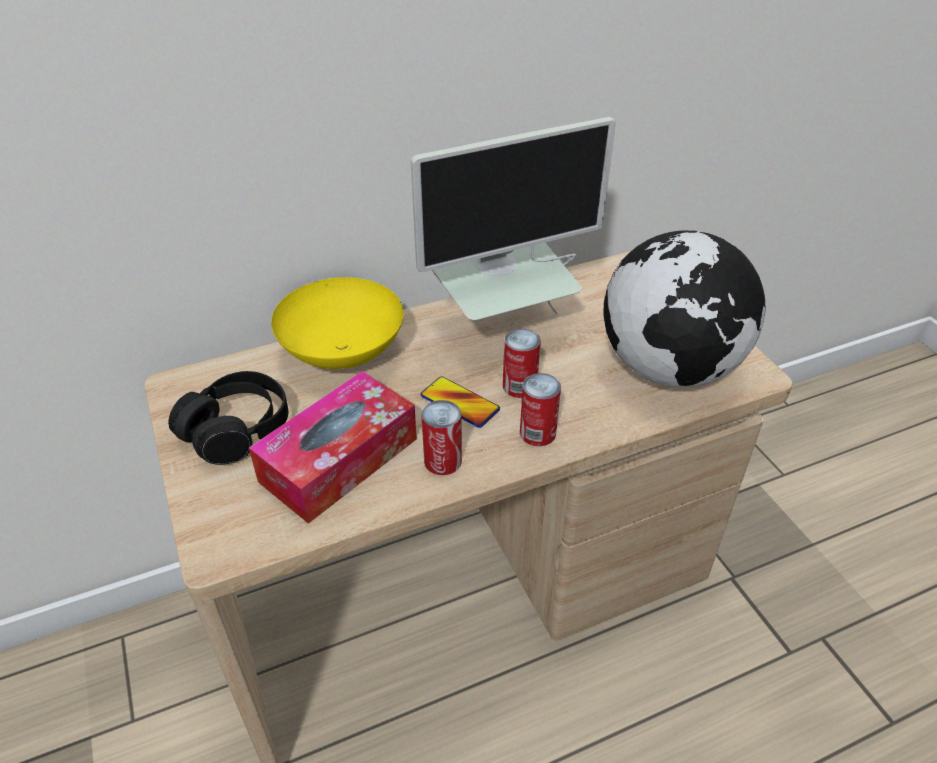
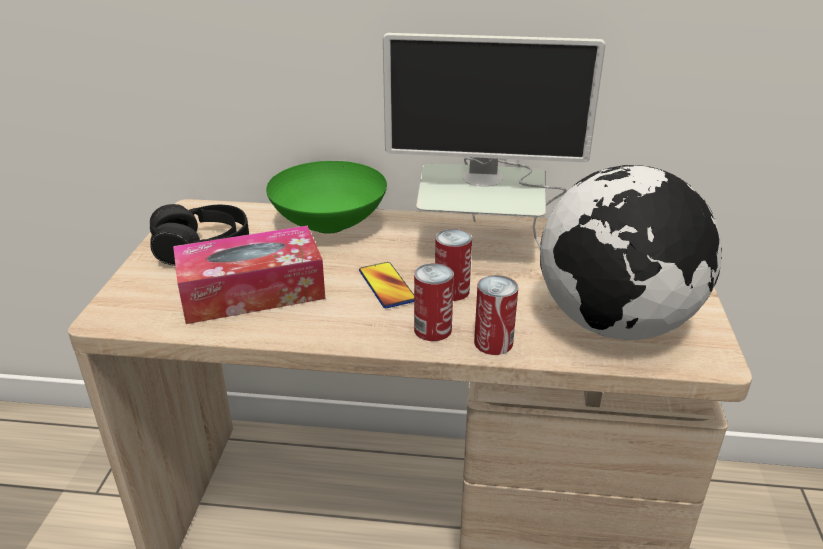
camera: 30 degrees right, 10 degrees down
yellow bowl [271,277,404,369] -> green bowl [266,161,387,234]
can [421,400,462,475] -> can moved to [474,275,518,355]

